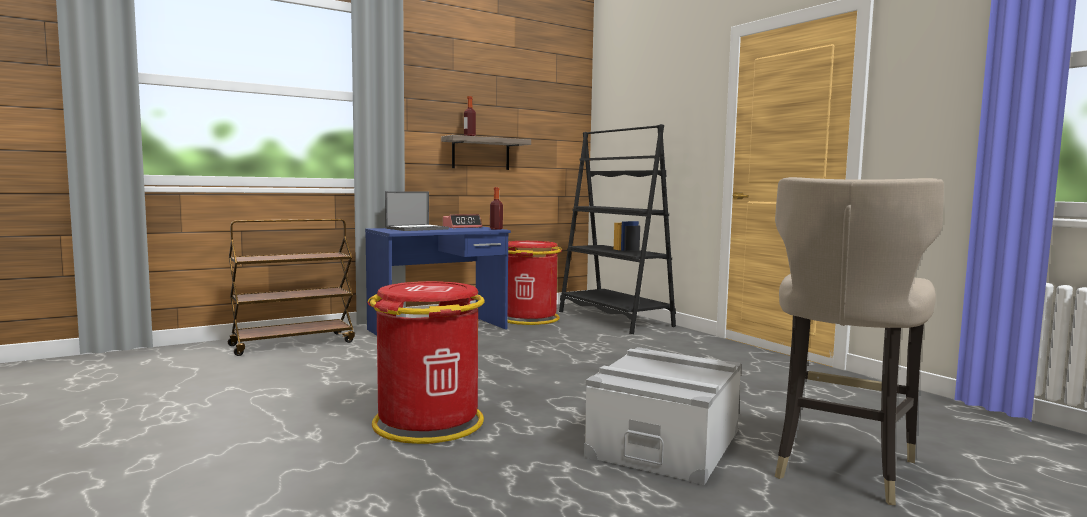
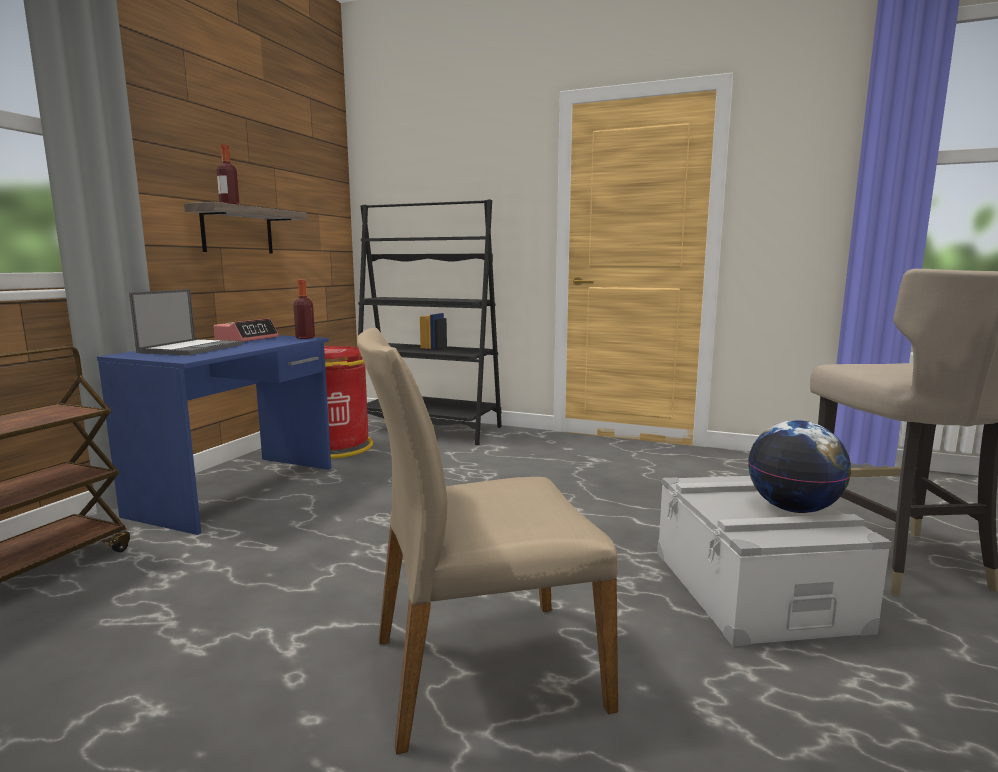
camera: 35 degrees left, 5 degrees up
red trash can [367,281,485,444] -> beige chair [357,328,618,755]
none -> globe [748,420,851,513]

